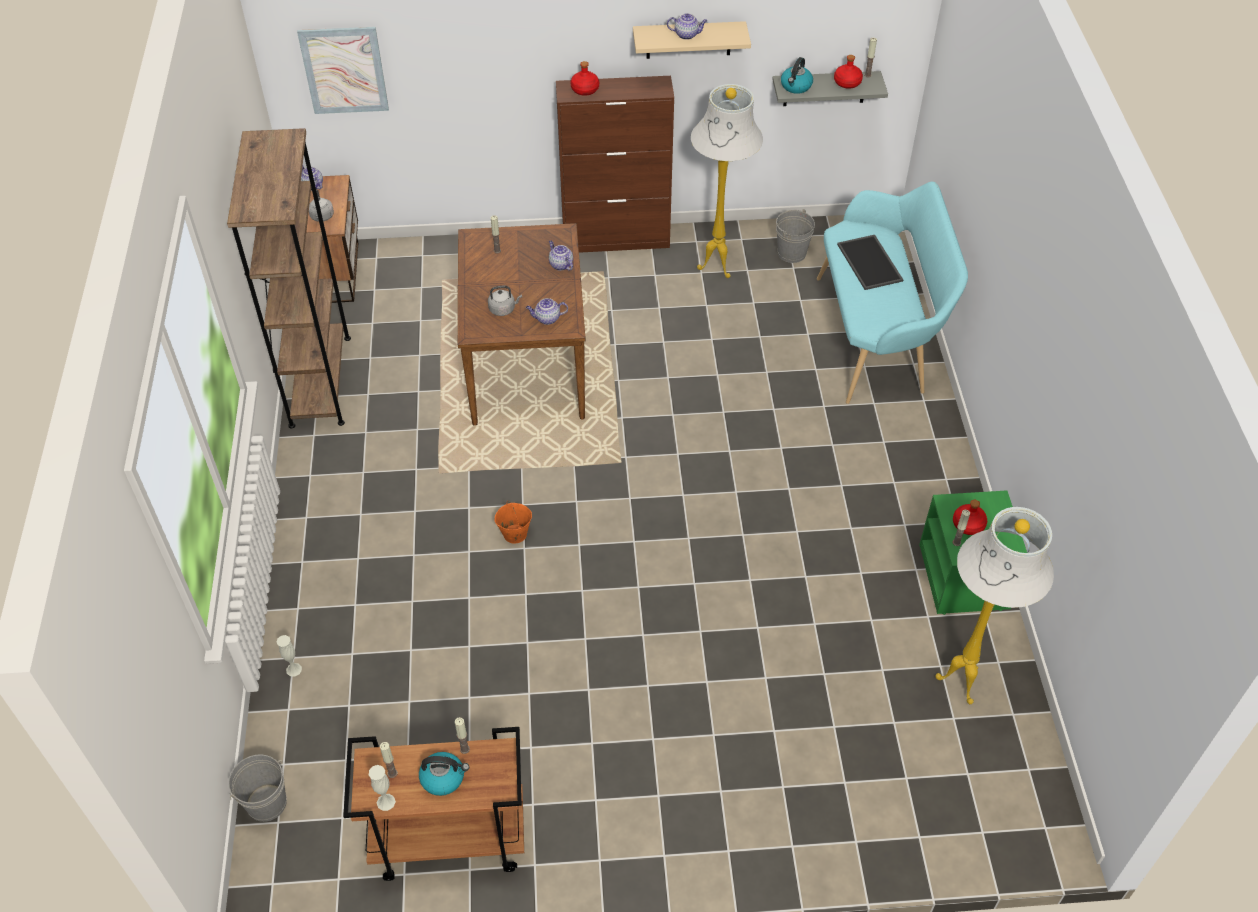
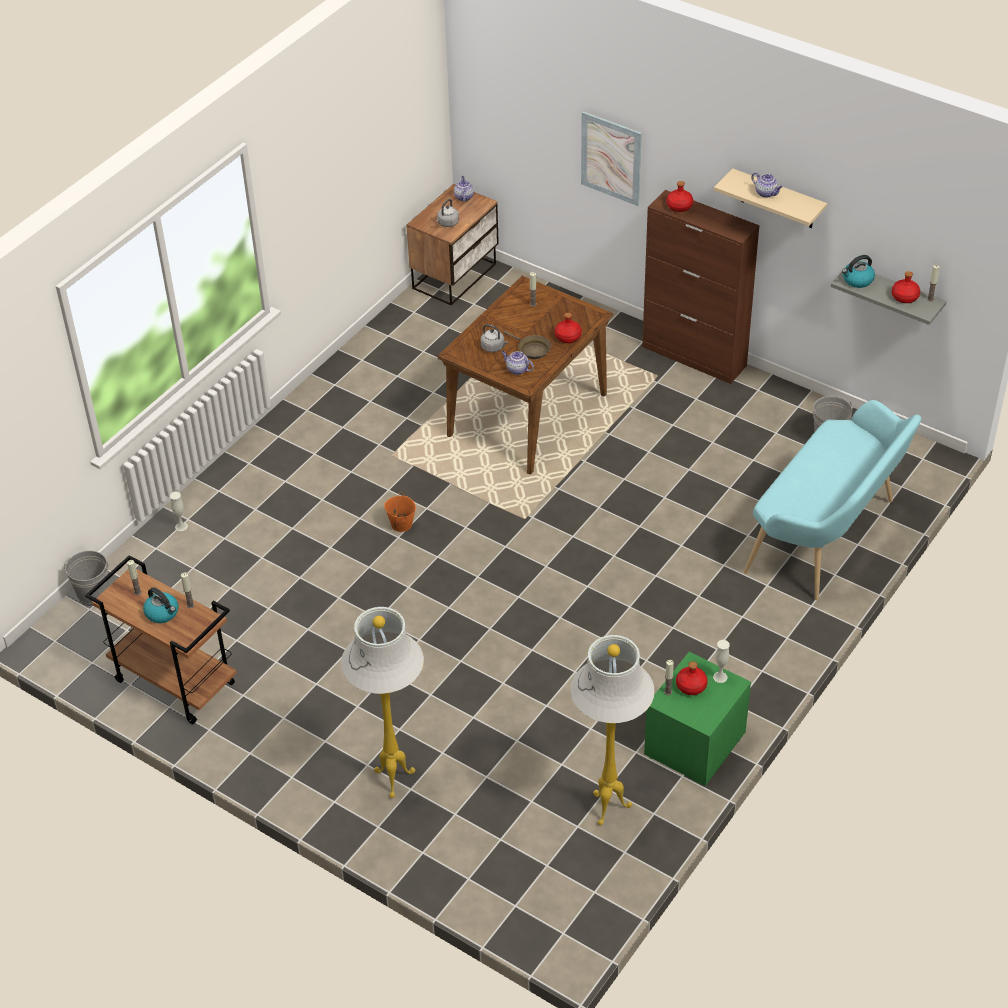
camera: 40 degrees right, 5 degrees down
brown bookcase [227,128,351,429] -> none
picture [297,27,389,114] -> picture moved to [581,111,642,206]
white vase [369,765,396,811] -> white vase moved to [713,640,730,683]
teapot [549,241,573,271] -> red bottle [555,313,582,343]
white floor lamp [691,84,763,278] -> white floor lamp moved to [341,607,424,798]
tray [837,235,903,290] -> none
none -> brown frying pan [503,331,551,359]

